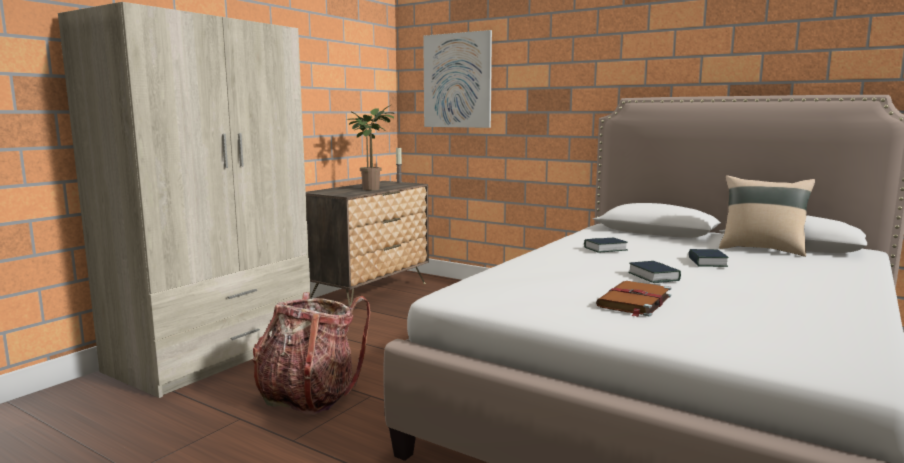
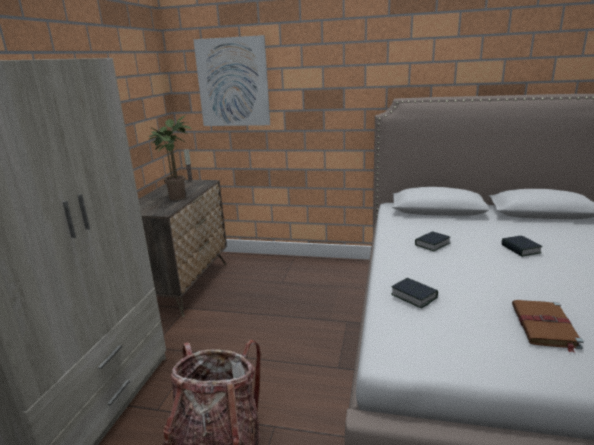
camera: 20 degrees left, 10 degrees up
book [628,261,681,283] -> book moved to [391,278,438,308]
beige pillow [719,175,815,257] -> none

